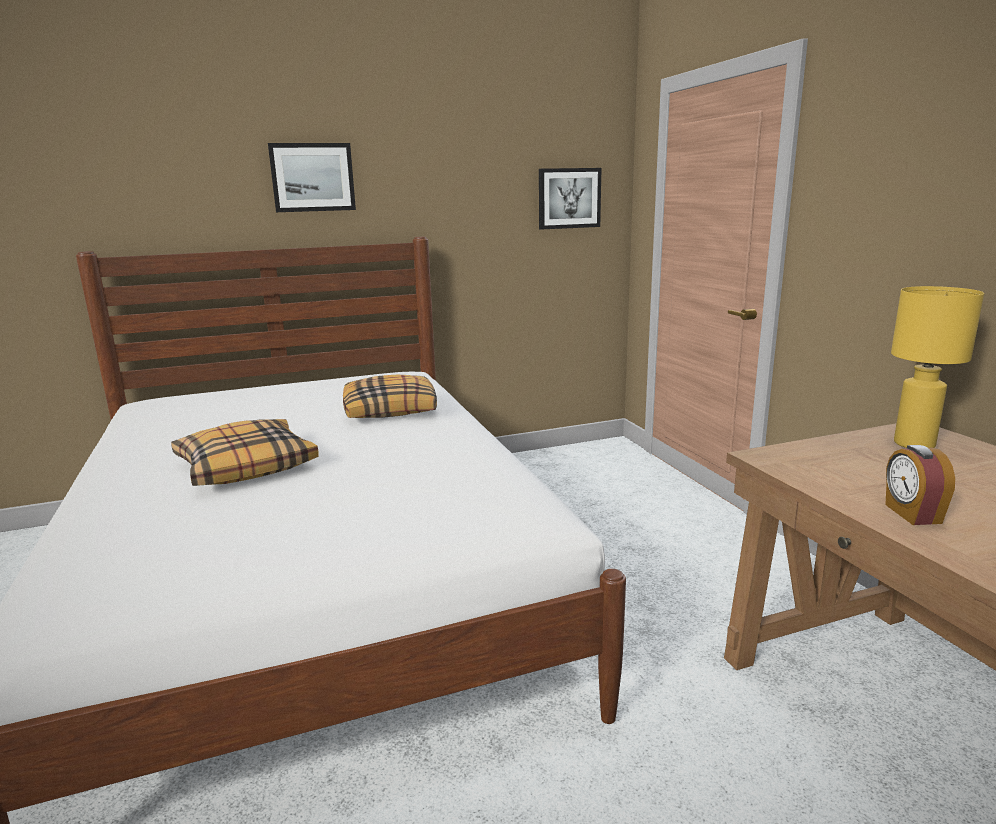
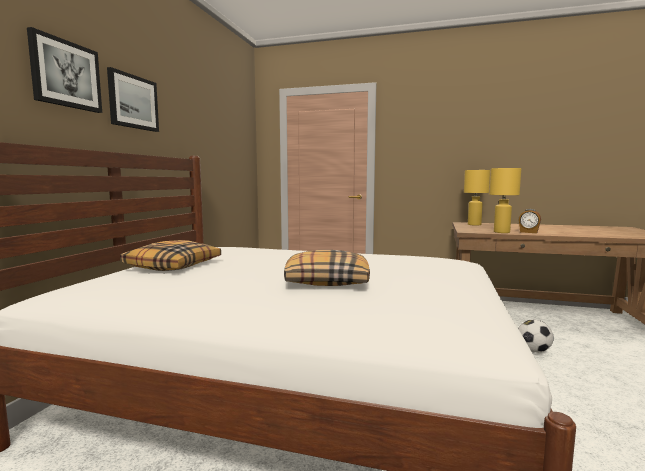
camera: 55 degrees left, 10 degrees down
pillow [343,375,437,418] -> pillow moved to [120,240,221,271]
picture [539,168,602,229] -> picture moved to [27,27,102,113]
none -> yellow table lamp [489,168,521,233]
none -> football [518,320,554,352]

